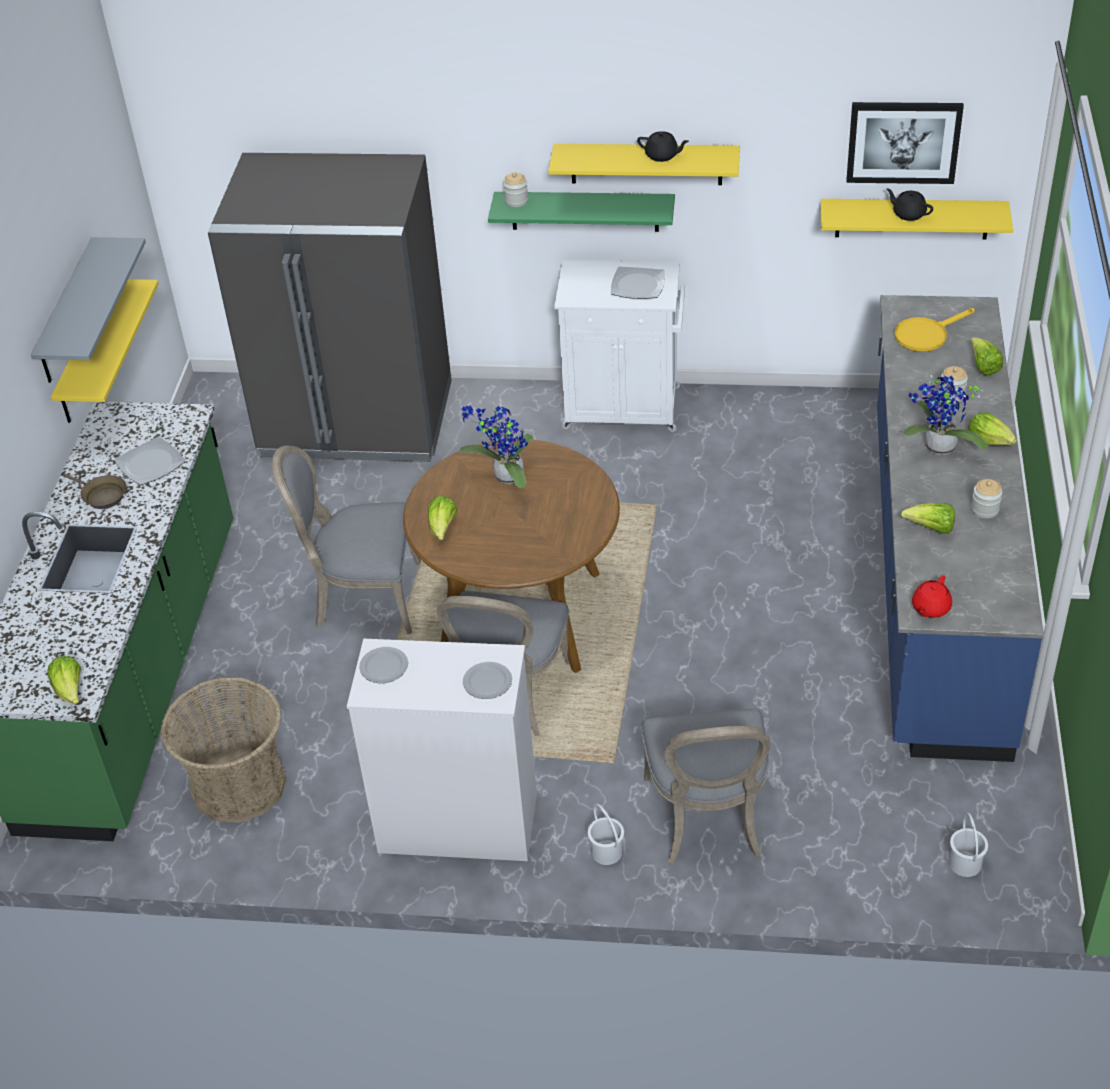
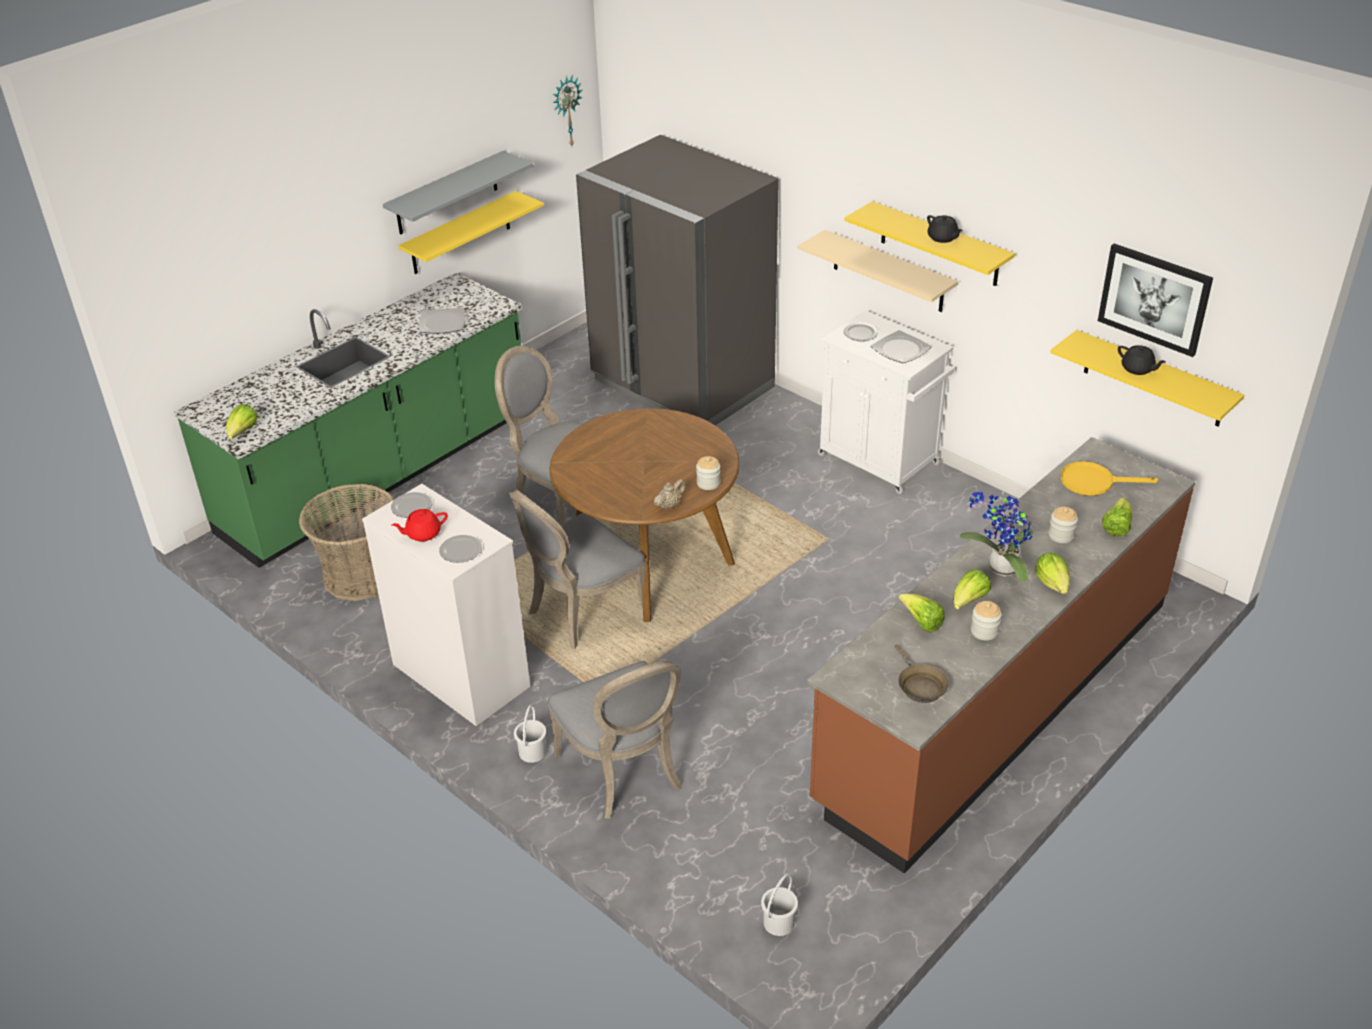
camera: 35 degrees right, 5 degrees down
brown frying pan [64,474,127,509] -> brown frying pan moved to [895,644,949,703]
lettuce [428,496,457,540] -> lettuce moved to [953,570,991,610]
potted plant [460,402,533,488] -> none
green shelf [488,192,675,232] -> beige shelf [798,230,958,312]
jar [503,173,528,207] -> jar moved to [696,456,720,490]
grey chair [641,709,771,864] -> grey chair turned 60 degrees counterclockwise [547,660,682,819]
blue counter [877,295,1043,762] -> brown counter [807,437,1195,873]
black teapot [886,189,933,221] -> black teapot turned 150 degrees clockwise [1118,345,1166,375]
red teapot [912,575,952,618] -> red teapot moved to [392,509,448,542]
none -> wall clock [553,75,583,146]
none -> beige teapot [654,479,686,509]
none -> plate [844,323,878,341]

